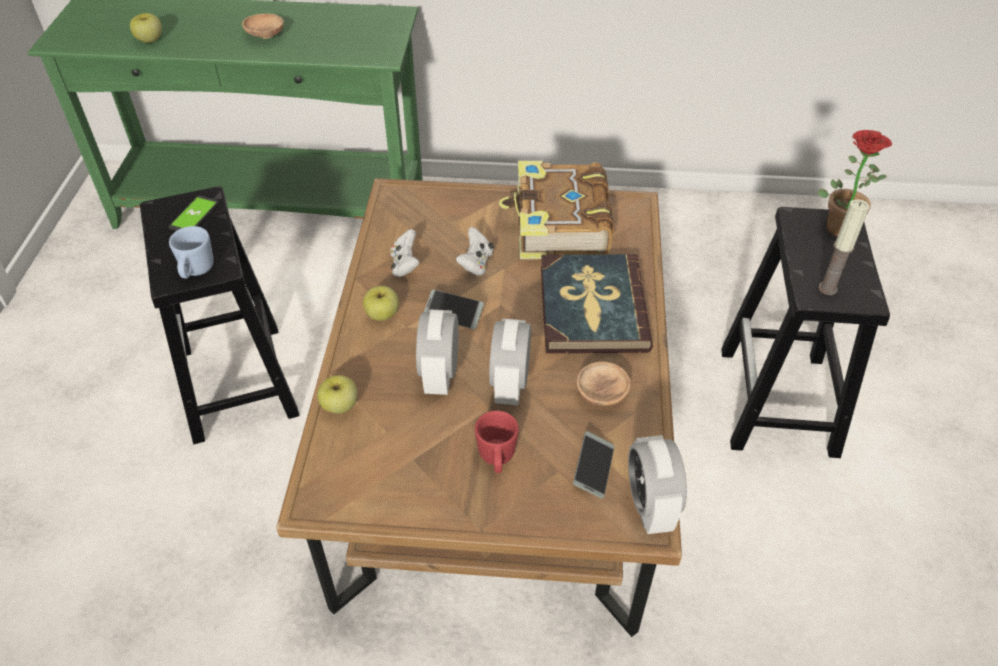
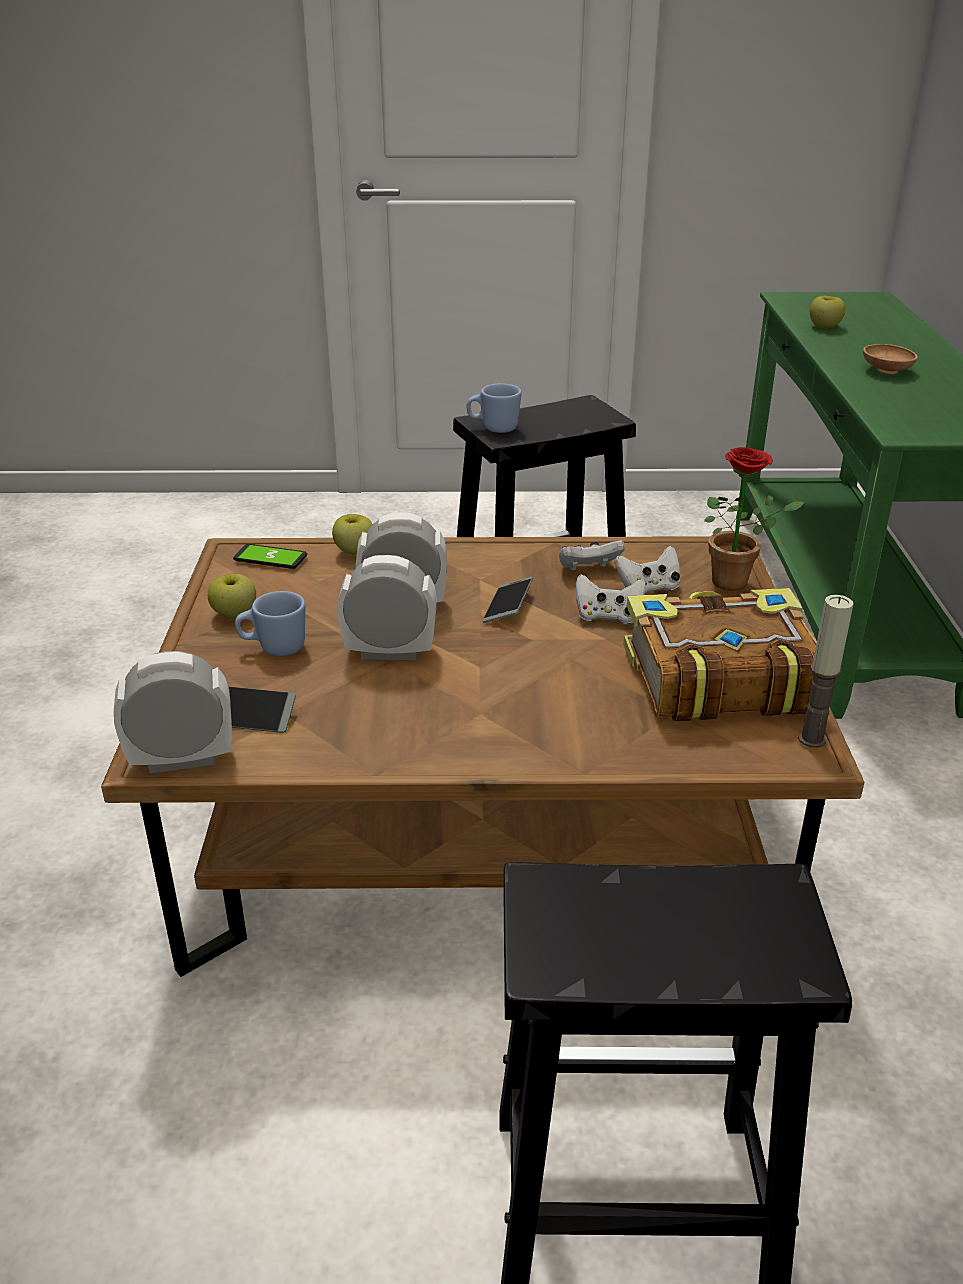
camera: 85 degrees right, 15 degrees down
phone [168,196,219,231] -> phone moved to [233,544,307,569]
apple [363,286,399,321] -> apple moved to [208,574,256,619]
red mug [475,410,519,473] -> blue mug [235,591,305,657]
book [541,254,653,353] -> none
brown bowl [577,361,630,406] -> none
potted plant [817,130,892,236] -> potted plant moved to [704,447,804,591]
candle [818,199,869,295] -> candle moved to [798,595,853,748]
none -> white game controller [614,545,680,593]

